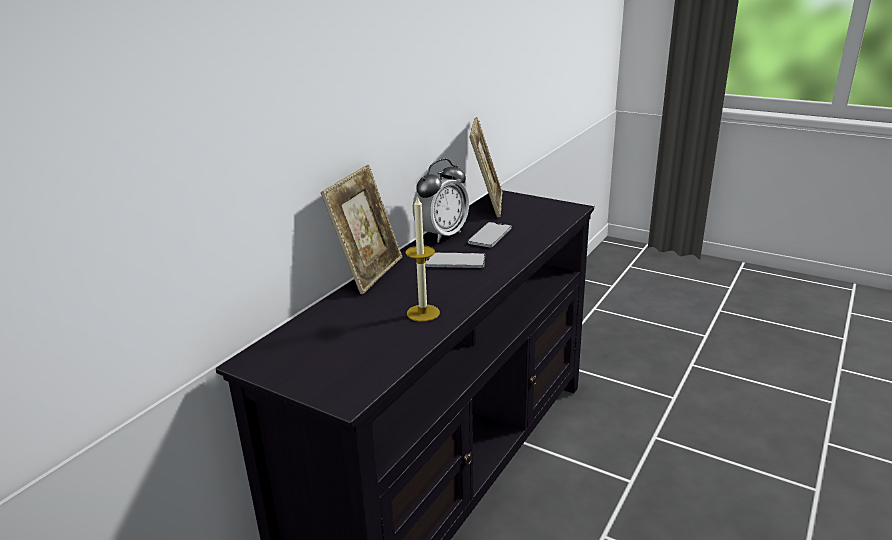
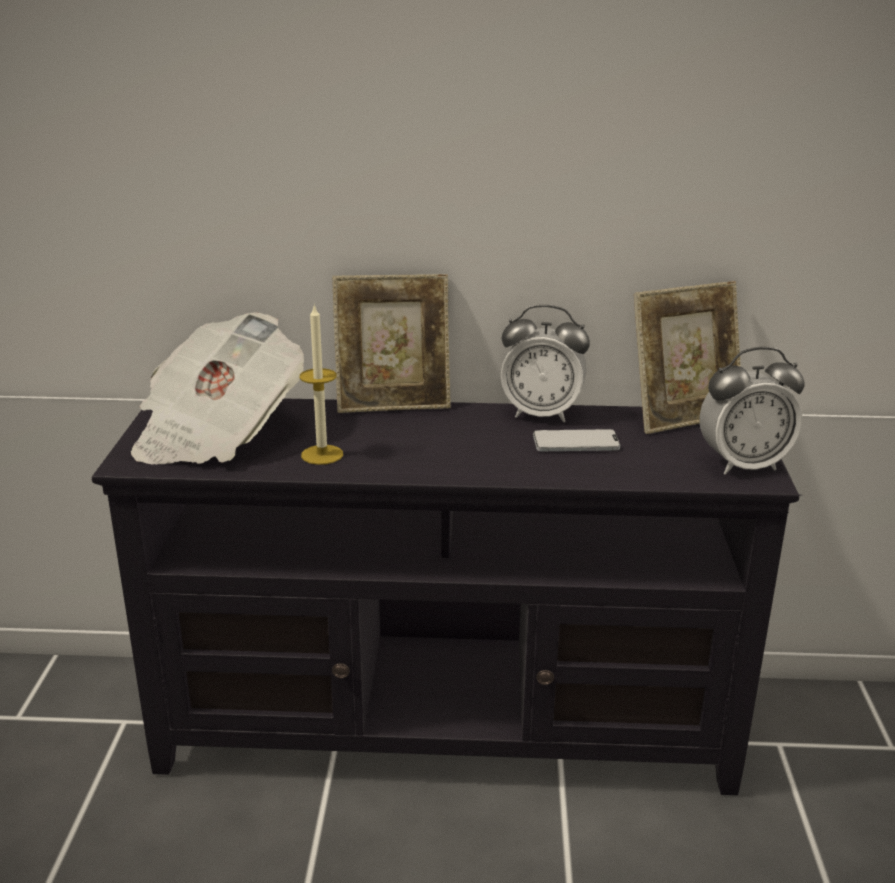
camera: 60 degrees right, 0 degrees up
phone [425,253,485,268] -> none
none -> newspaper [131,312,304,465]
none -> alarm clock [699,347,805,475]

